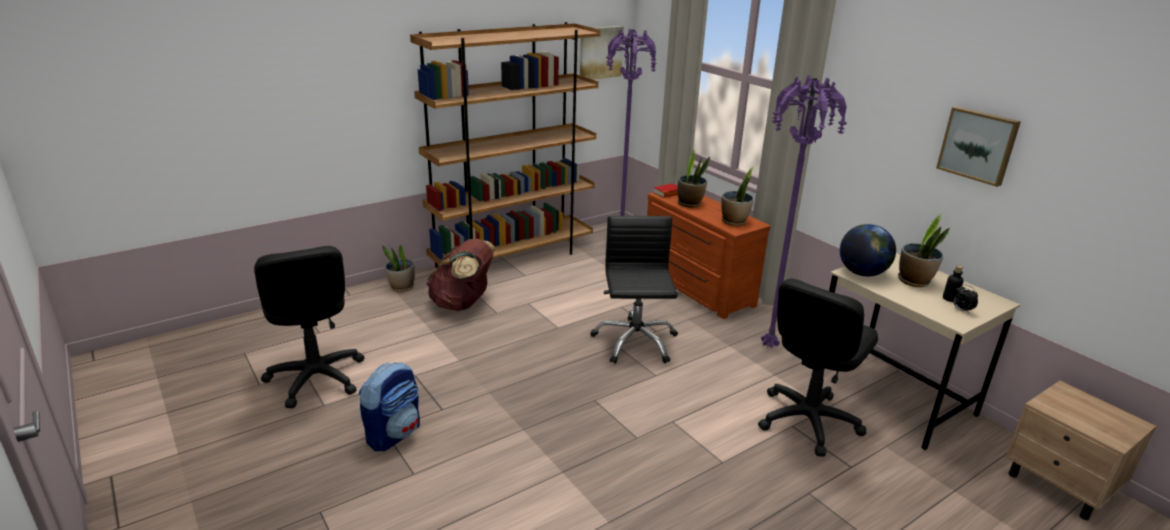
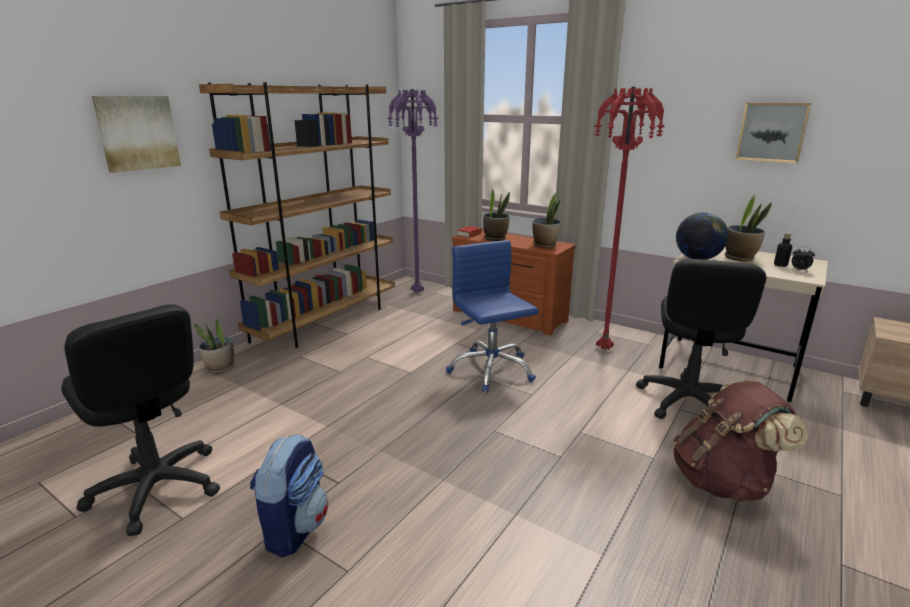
camera: 20 degrees left, 5 degrees down
brown backpack [426,239,496,311] -> brown backpack moved to [673,381,808,501]
picture [580,26,624,80] -> picture moved to [92,96,181,173]
black office chair [590,216,678,364] -> blue office chair [446,240,539,393]
purple floor lamp [761,76,847,348] -> red floor lamp [594,87,664,350]

